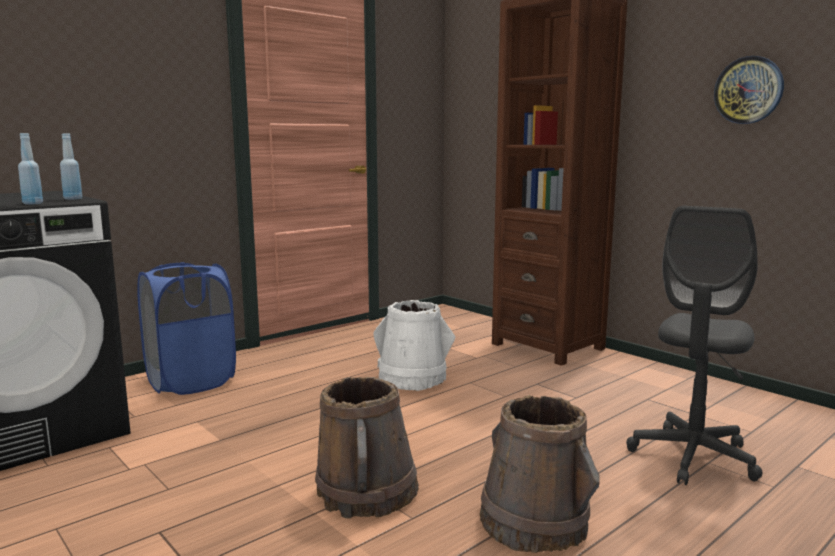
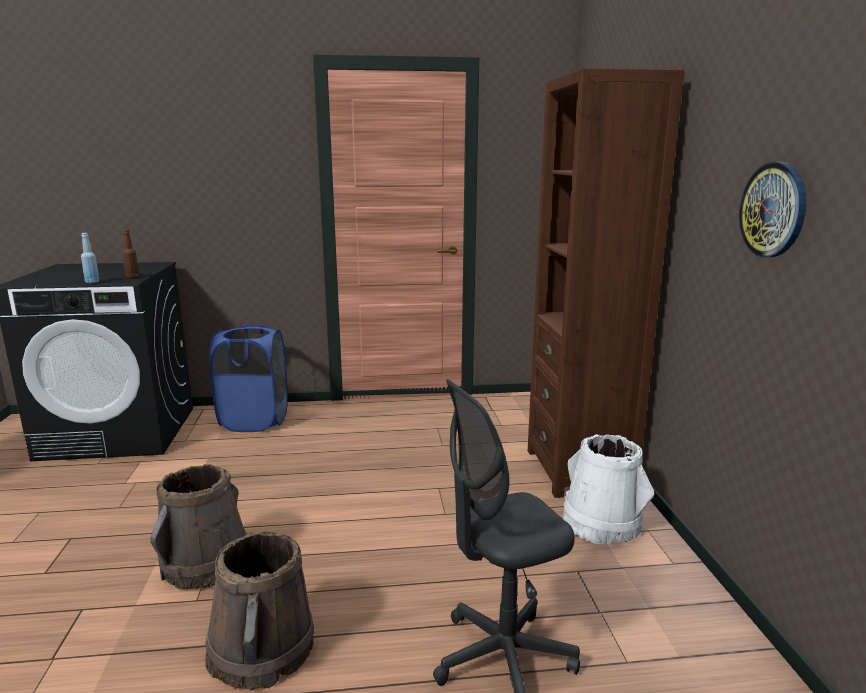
camera: 35 degrees right, 5 degrees up
blue bottle [60,134,82,200] -> brown bottle [122,230,139,279]
white bucket [373,300,456,391] -> white bucket moved to [563,434,654,544]

